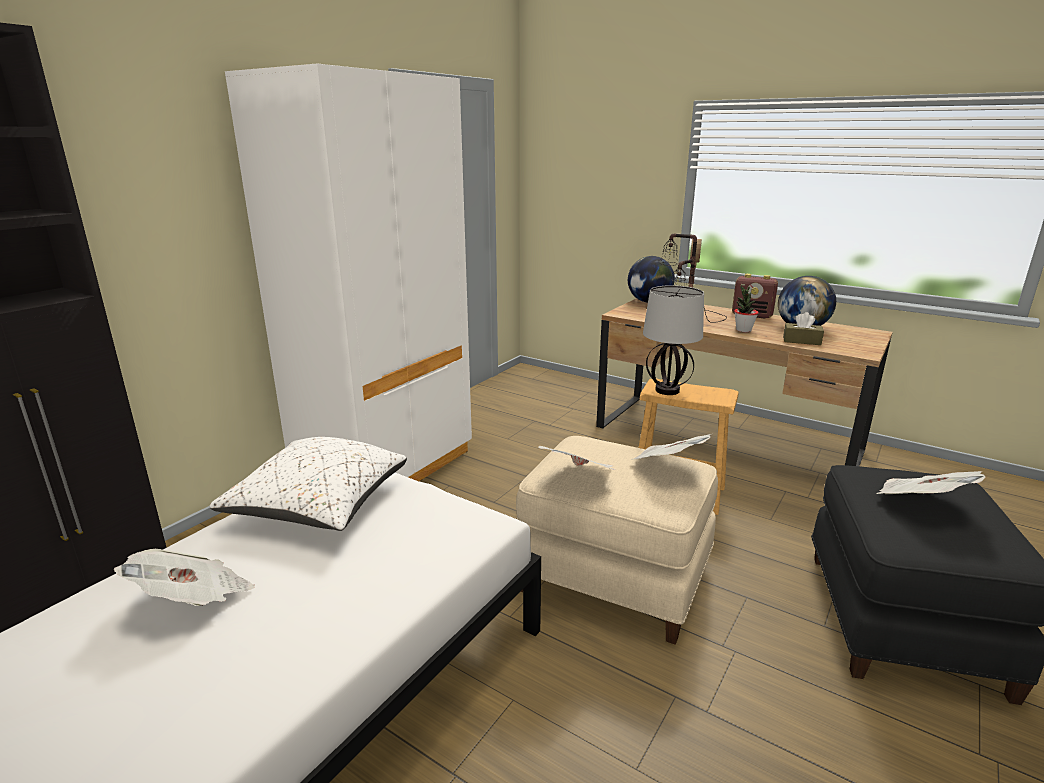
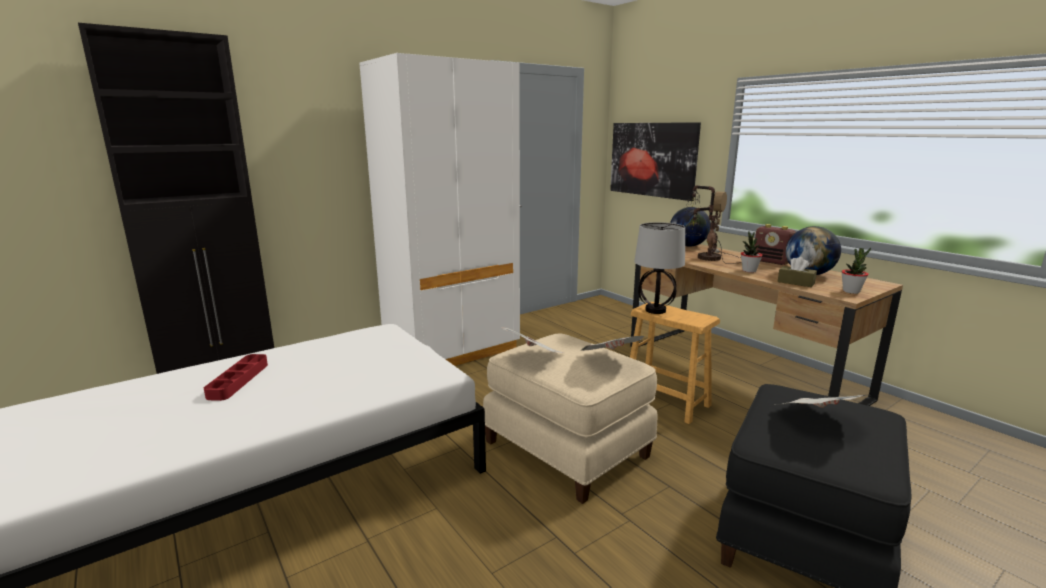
camera: 20 degrees right, 5 degrees down
newspaper [114,549,255,606] -> red tray [204,354,268,401]
white pillow [210,437,407,531] -> none
none -> picture [610,122,701,201]
none -> potted plant [841,248,871,294]

